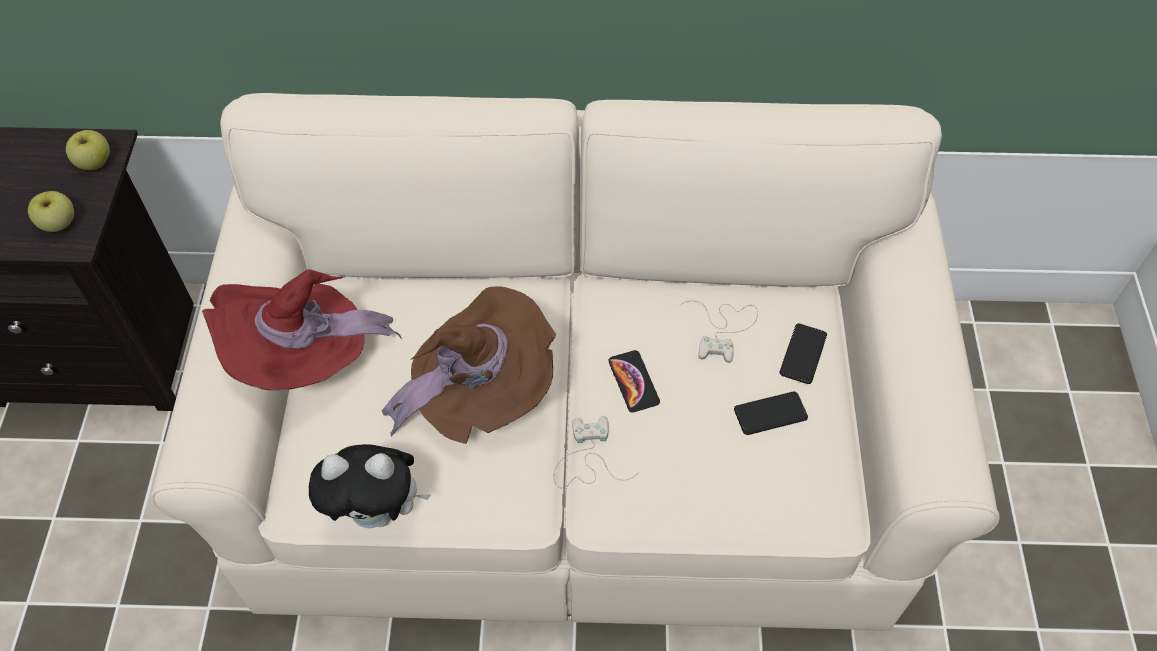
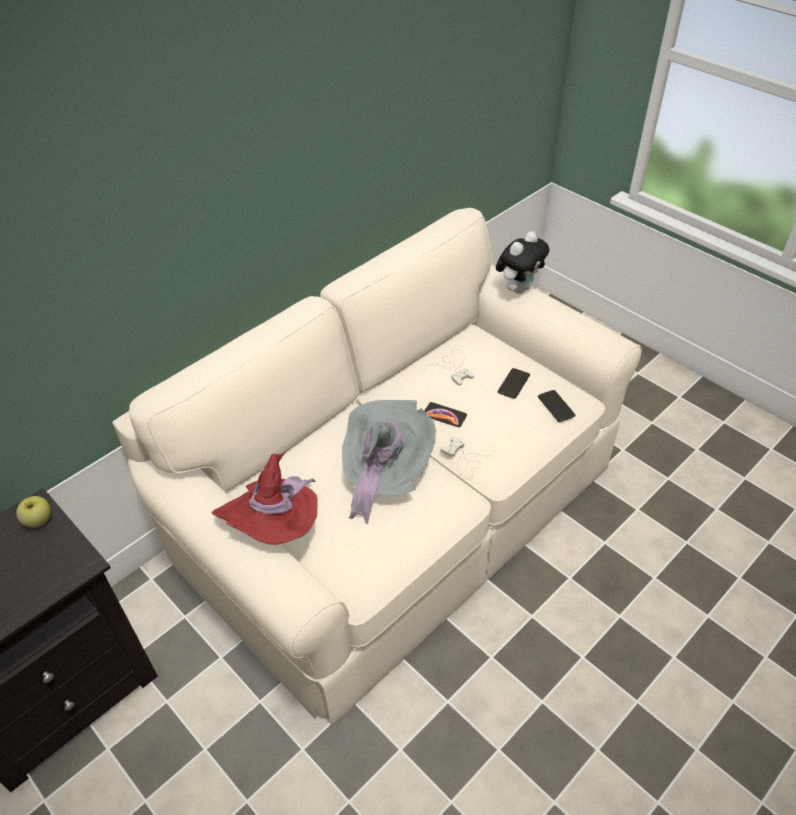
camera: 45 degrees left, 10 degrees down
apple [28,191,74,232] -> none
plush toy [309,444,430,528] -> plush toy moved to [496,231,550,294]
brown hat [382,286,556,444] -> grey hat [342,400,436,524]
phone [780,324,827,384] -> phone moved to [538,390,576,422]

